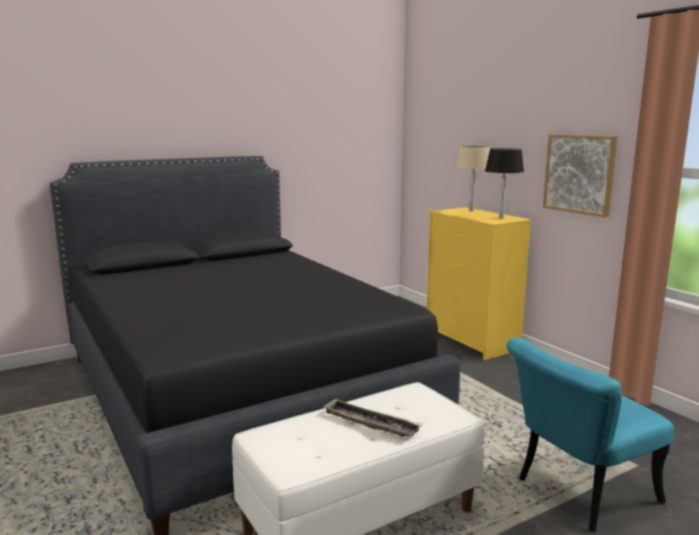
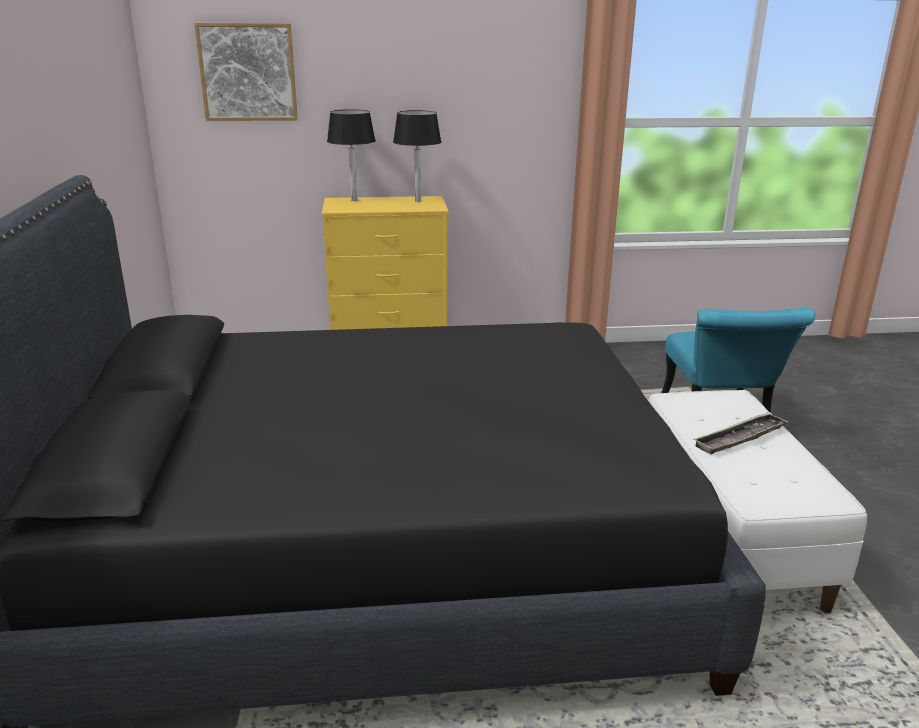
camera: 65 degrees left, 10 degrees up
beige table lamp [456,146,490,211] -> black table lamp [327,109,376,201]
picture [543,134,617,218] -> picture moved to [194,23,298,121]

